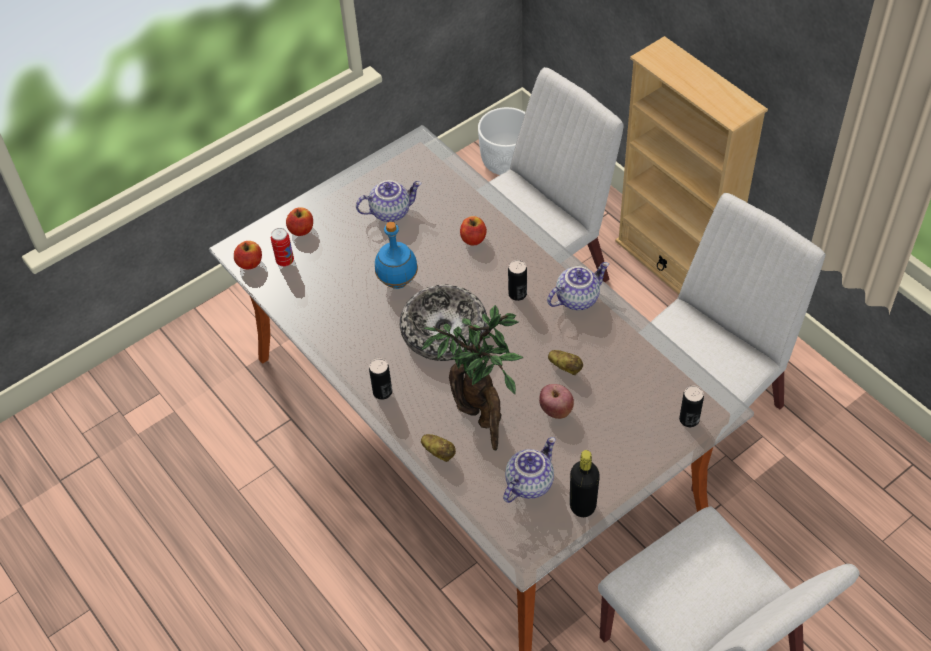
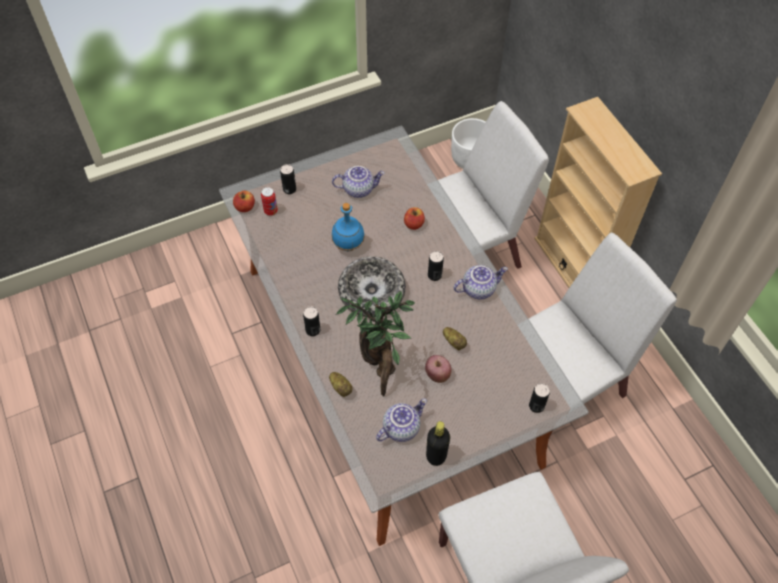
camera: 10 degrees right, 5 degrees up
apple [286,207,313,236] -> can [280,164,296,194]

